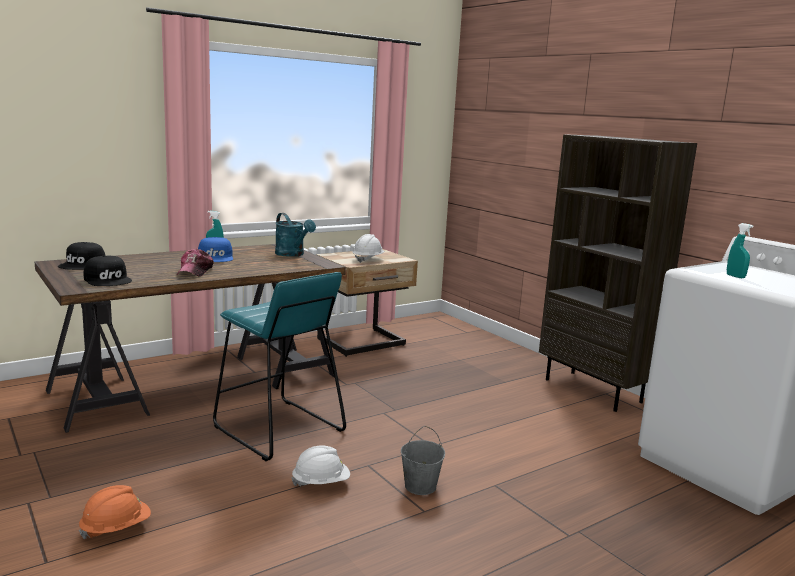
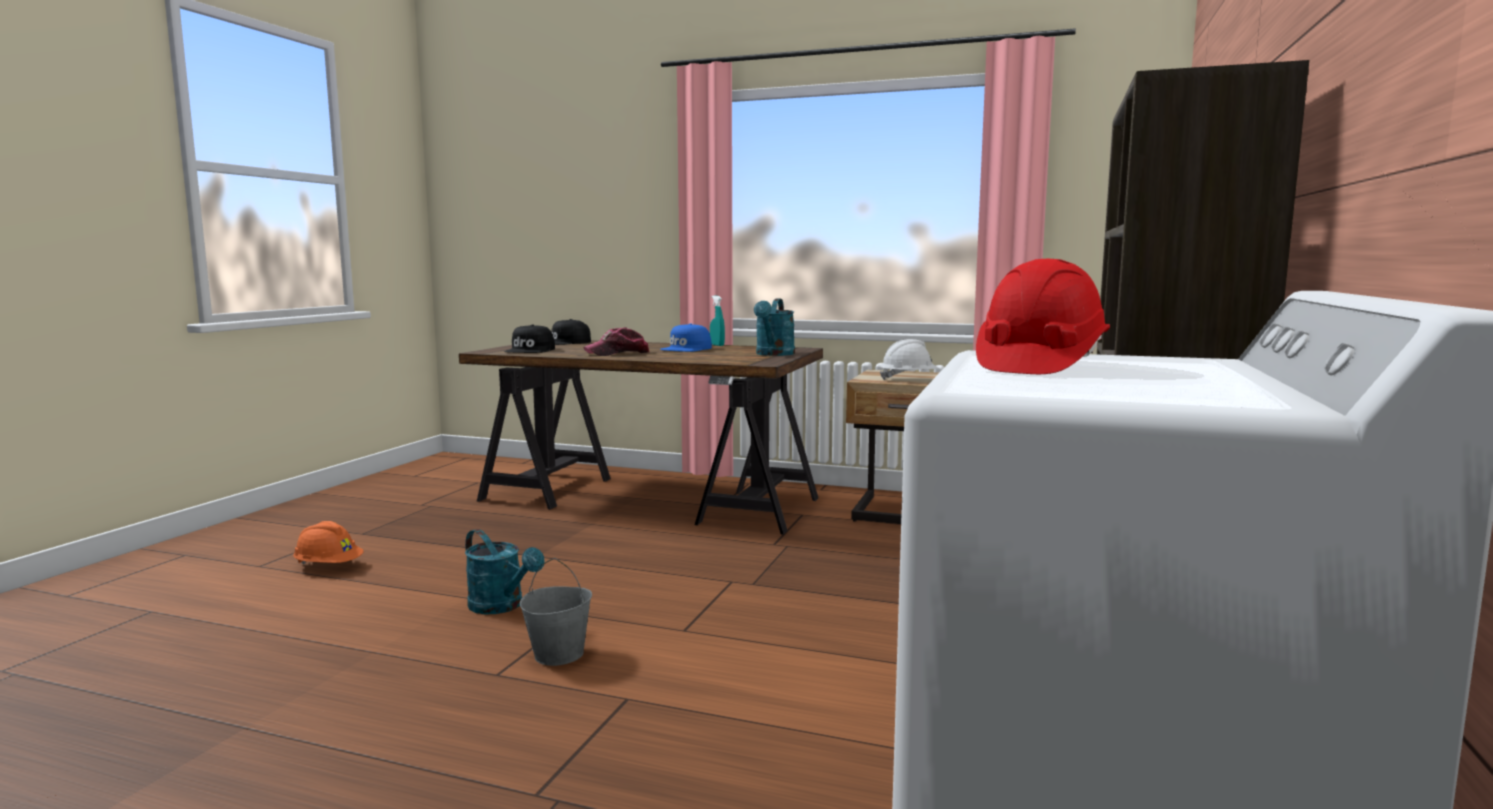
camera: 55 degrees right, 5 degrees down
turquoise stool [213,272,346,461] -> none
white hard hat [291,445,350,486] -> turquoise watering can [465,529,545,614]
turquoise spray bottle [727,223,754,278] -> red hard hat [976,259,1110,374]

